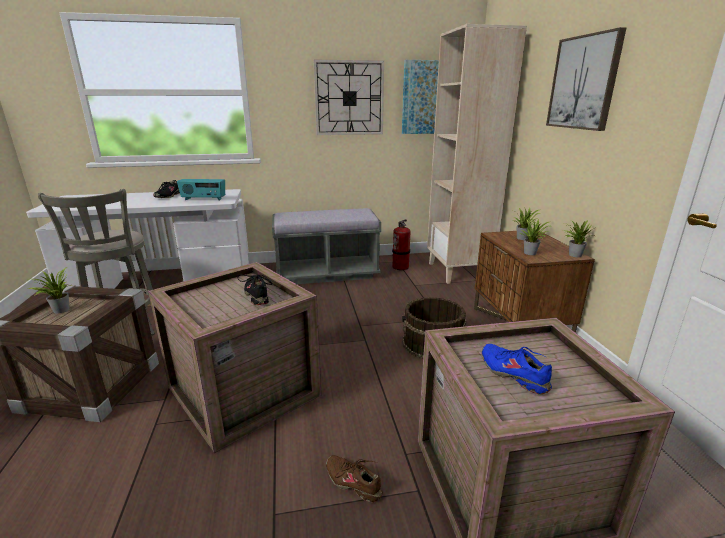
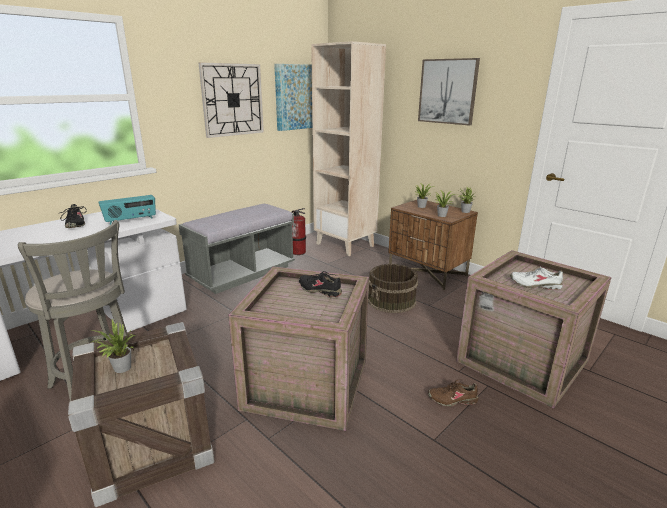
camera: 35 degrees left, 0 degrees up
blue shoe [482,344,552,394] -> white shoe [510,266,563,290]

